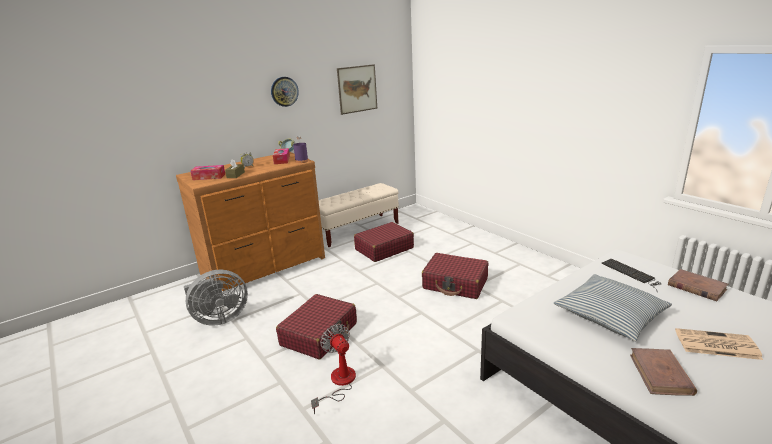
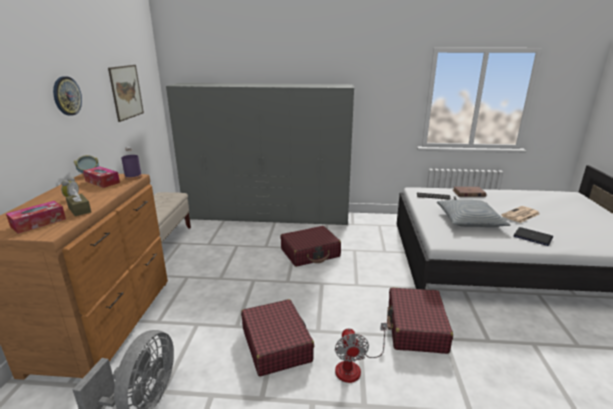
camera: 50 degrees left, 0 degrees up
fan [311,324,356,414] -> fan turned 105 degrees counterclockwise [335,323,387,383]
red suitcase [354,222,414,262] -> red suitcase moved to [387,287,453,354]
brown book [630,348,697,396] -> laptop [514,227,553,246]
none -> grey wardrobe [166,83,354,225]

